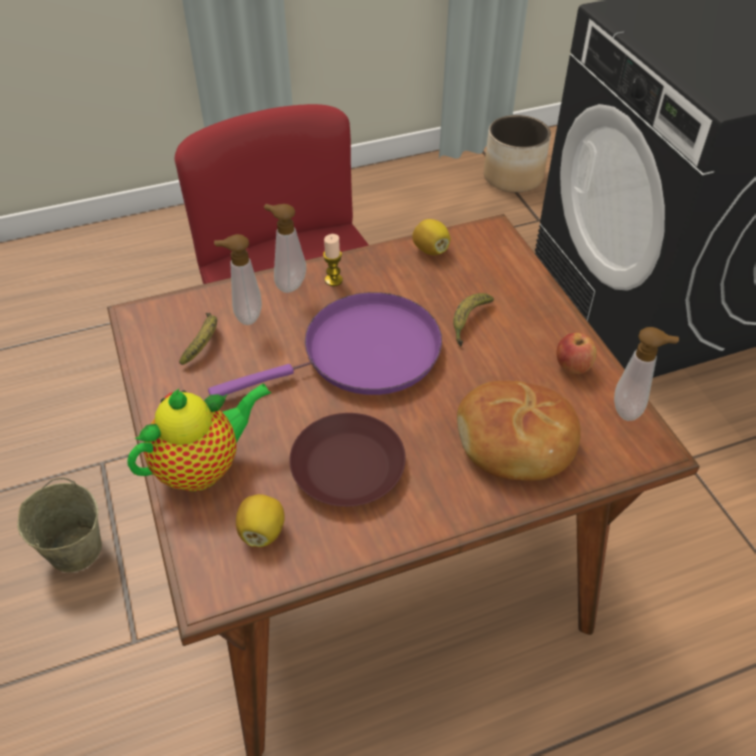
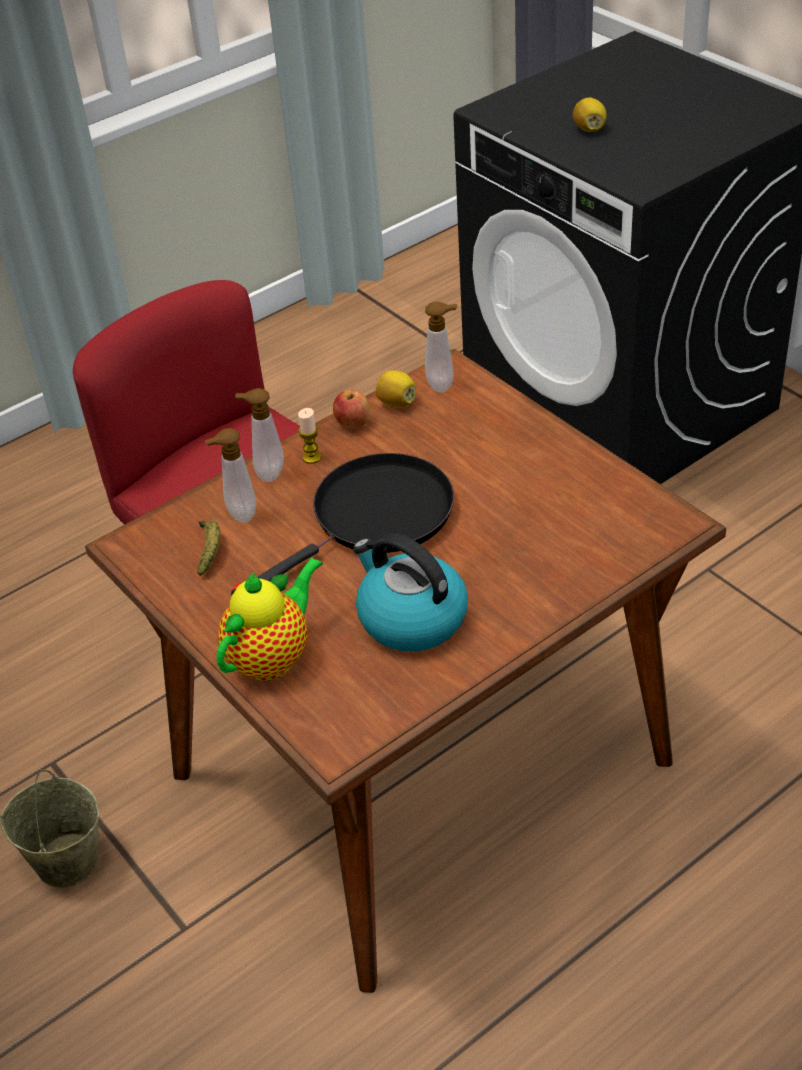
camera: 15 degrees left, 5 degrees down
purple frying pan [208,292,442,396] -> black frying pan [258,453,454,581]
lemon [236,494,285,547] -> lemon moved to [573,98,607,132]
brown plate [289,413,406,507] -> kettle [353,533,468,651]
banana [453,293,494,347] -> none
bread [457,381,581,481] -> none
planter [484,115,551,193] -> none
apple [556,333,597,374] -> apple moved to [333,390,370,429]
soap dispenser [614,327,679,421] -> soap dispenser moved to [425,302,457,392]

